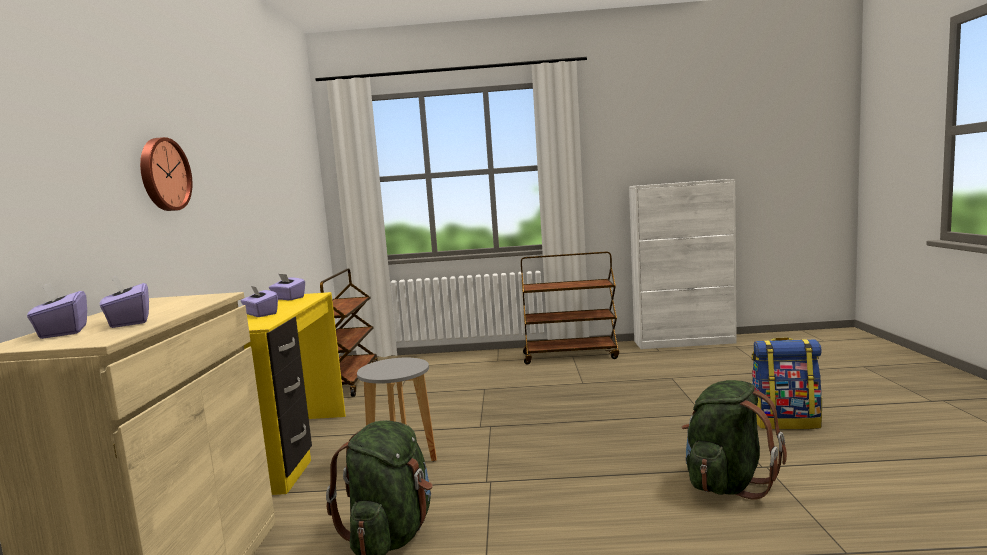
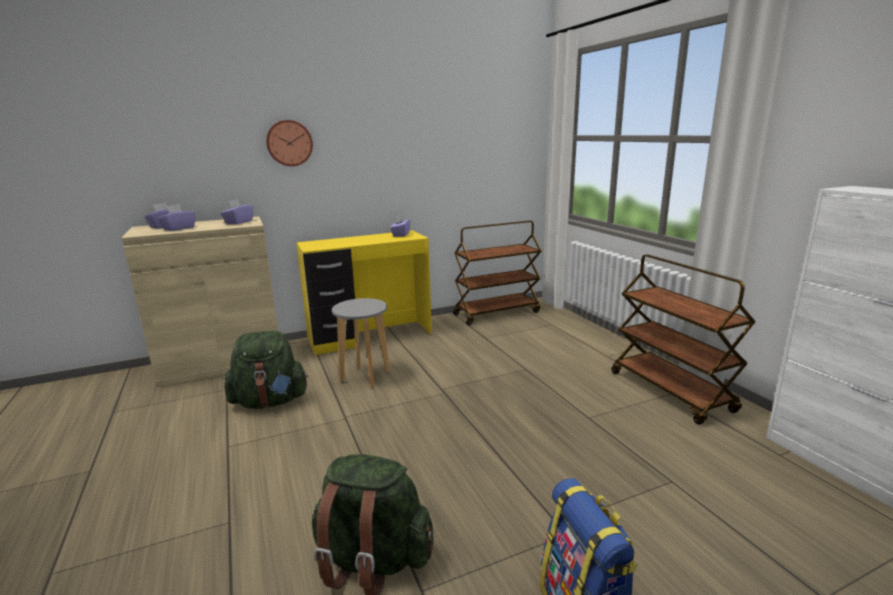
camera: 65 degrees right, 10 degrees up
purple tissue box [241,285,278,317] -> purple tissue box moved to [220,199,253,224]

